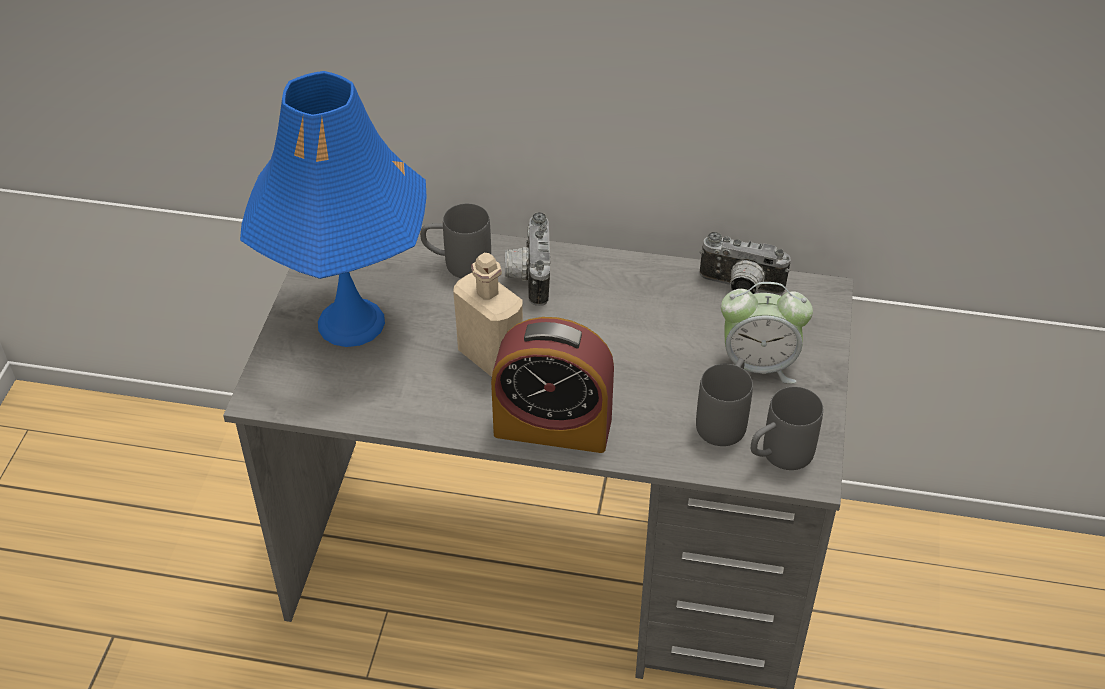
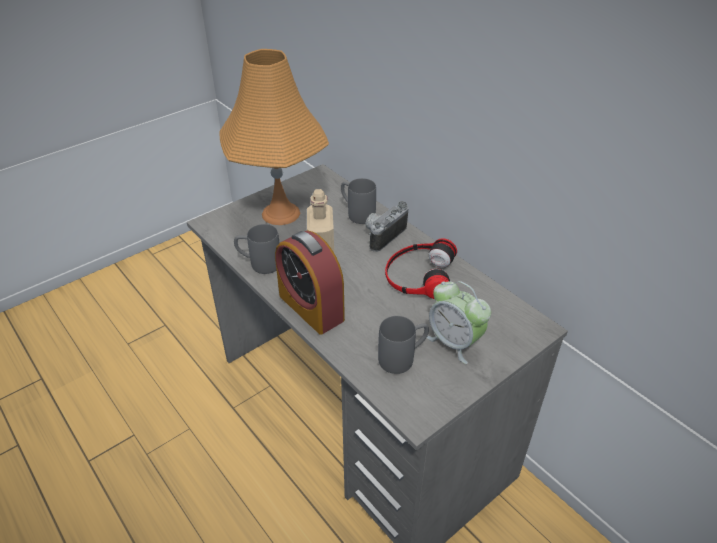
camera: 40 degrees right, 5 degrees down
blue table lamp [240,71,427,347] -> orange table lamp [219,49,329,225]
camera [700,232,790,295] -> none
grey mug [751,386,823,470] -> grey mug moved to [234,224,279,274]
none -> headphones [385,238,457,299]

